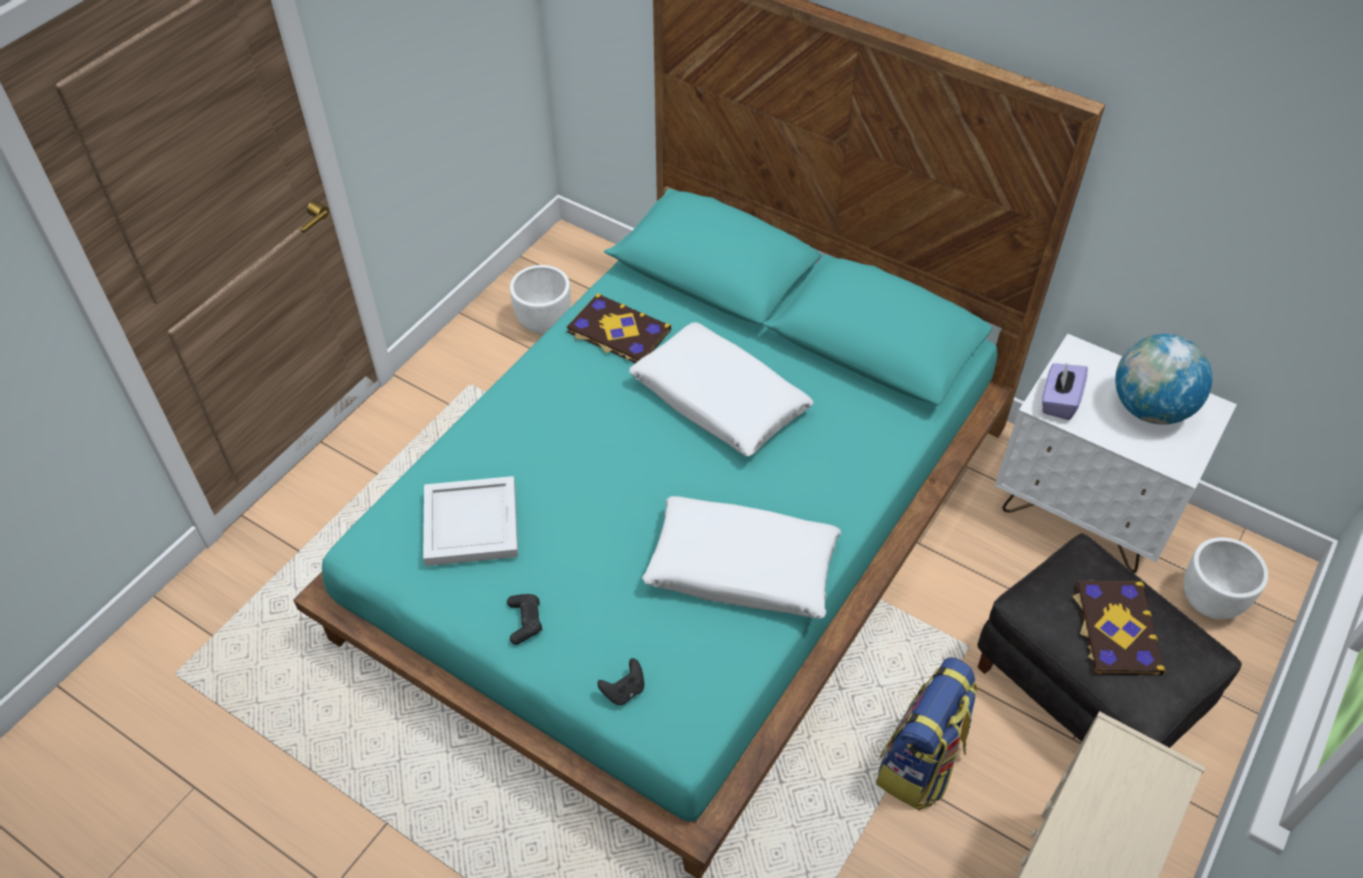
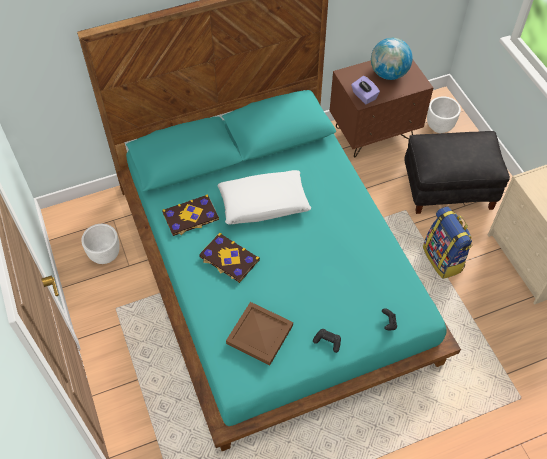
camera: 55 degrees left, 5 degrees up
white tray [423,476,518,566] -> brown tray [226,302,293,365]
white pillow [642,496,841,618] -> none
white nightstand [995,334,1237,573] -> brown nightstand [330,59,433,158]
book [1072,581,1166,675] -> book moved to [199,233,260,283]

